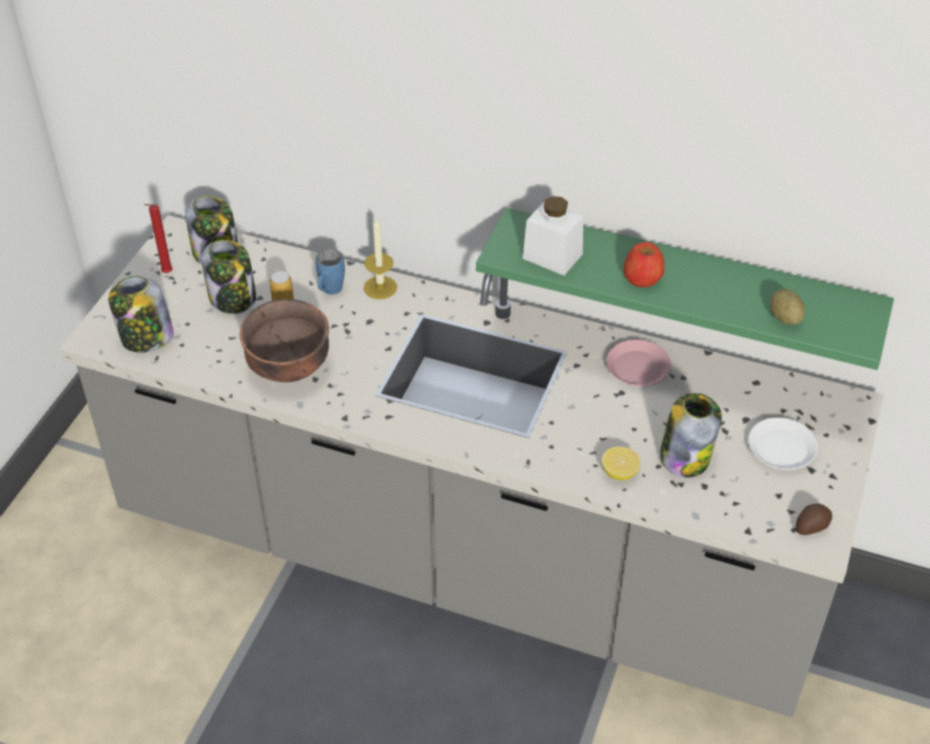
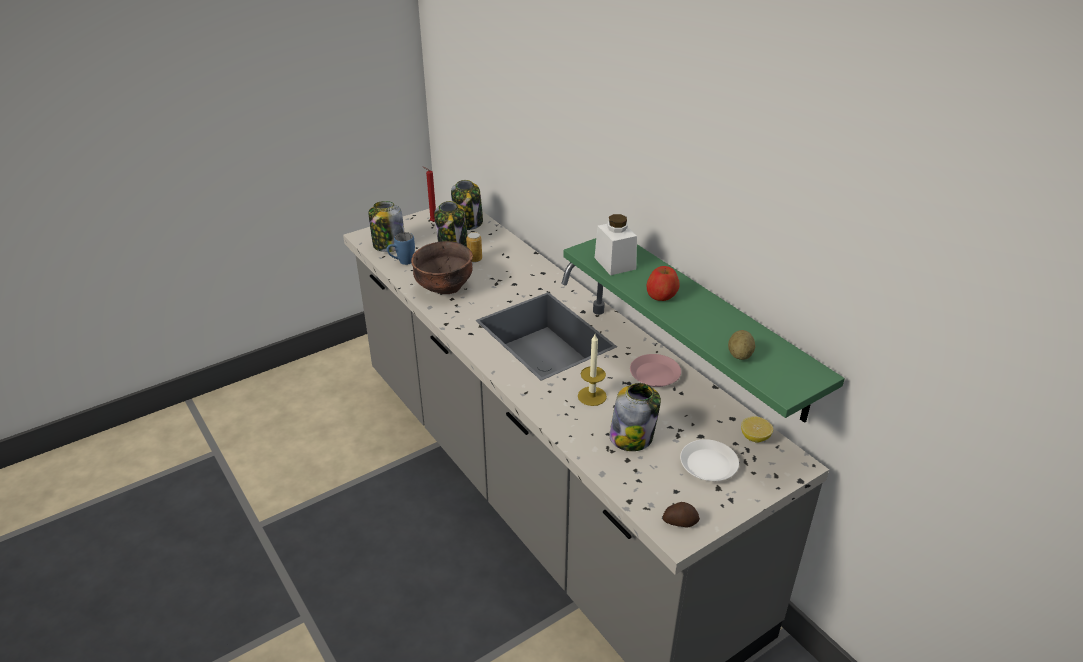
camera: 35 degrees right, 10 degrees down
blue mug [315,249,345,295] -> blue mug moved to [387,232,415,265]
candle [364,218,397,299] -> candle moved to [578,334,607,406]
lemon [602,446,640,480] -> lemon moved to [741,417,773,443]

